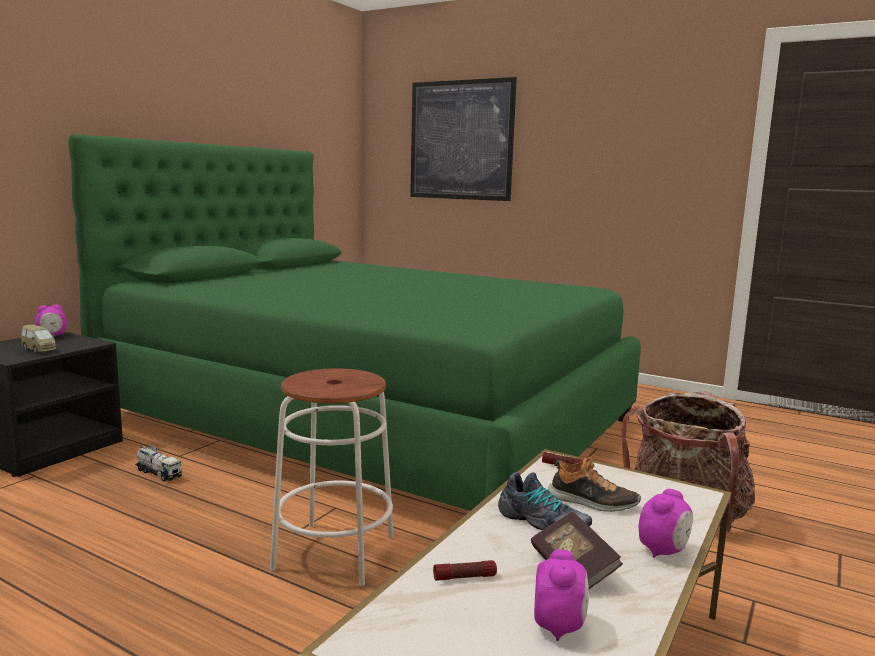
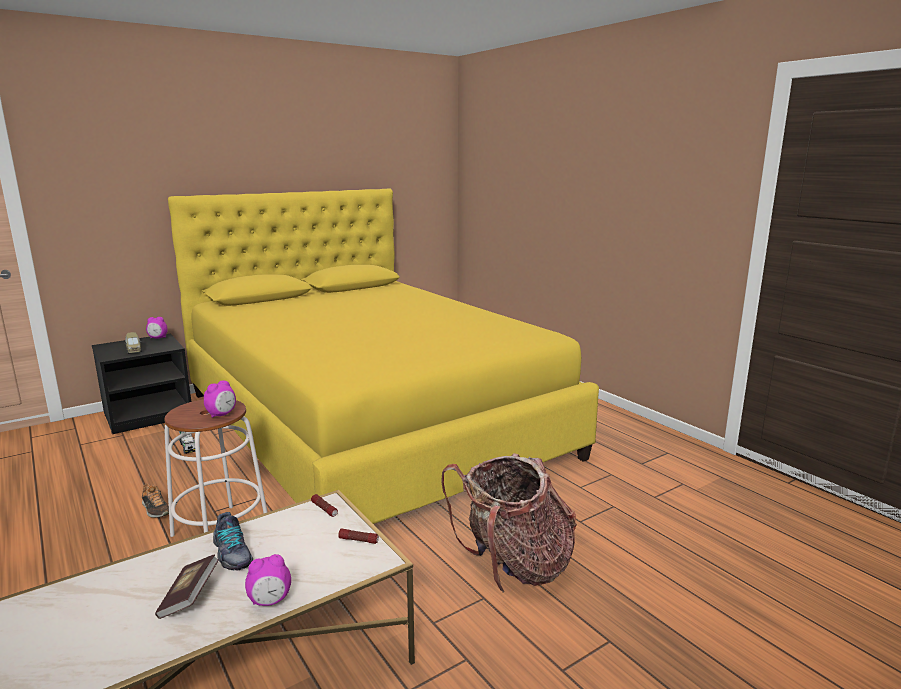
camera: 25 degrees right, 5 degrees up
green bed [68,134,641,511] -> yellow bed [168,189,599,524]
picture [410,77,517,201] -> none
flashlight [433,560,497,581] -> flashlight moved to [338,528,379,544]
alarm clock [534,549,589,641] -> alarm clock moved to [204,380,236,418]
shoe [548,457,641,512] -> shoe moved to [142,484,169,518]

